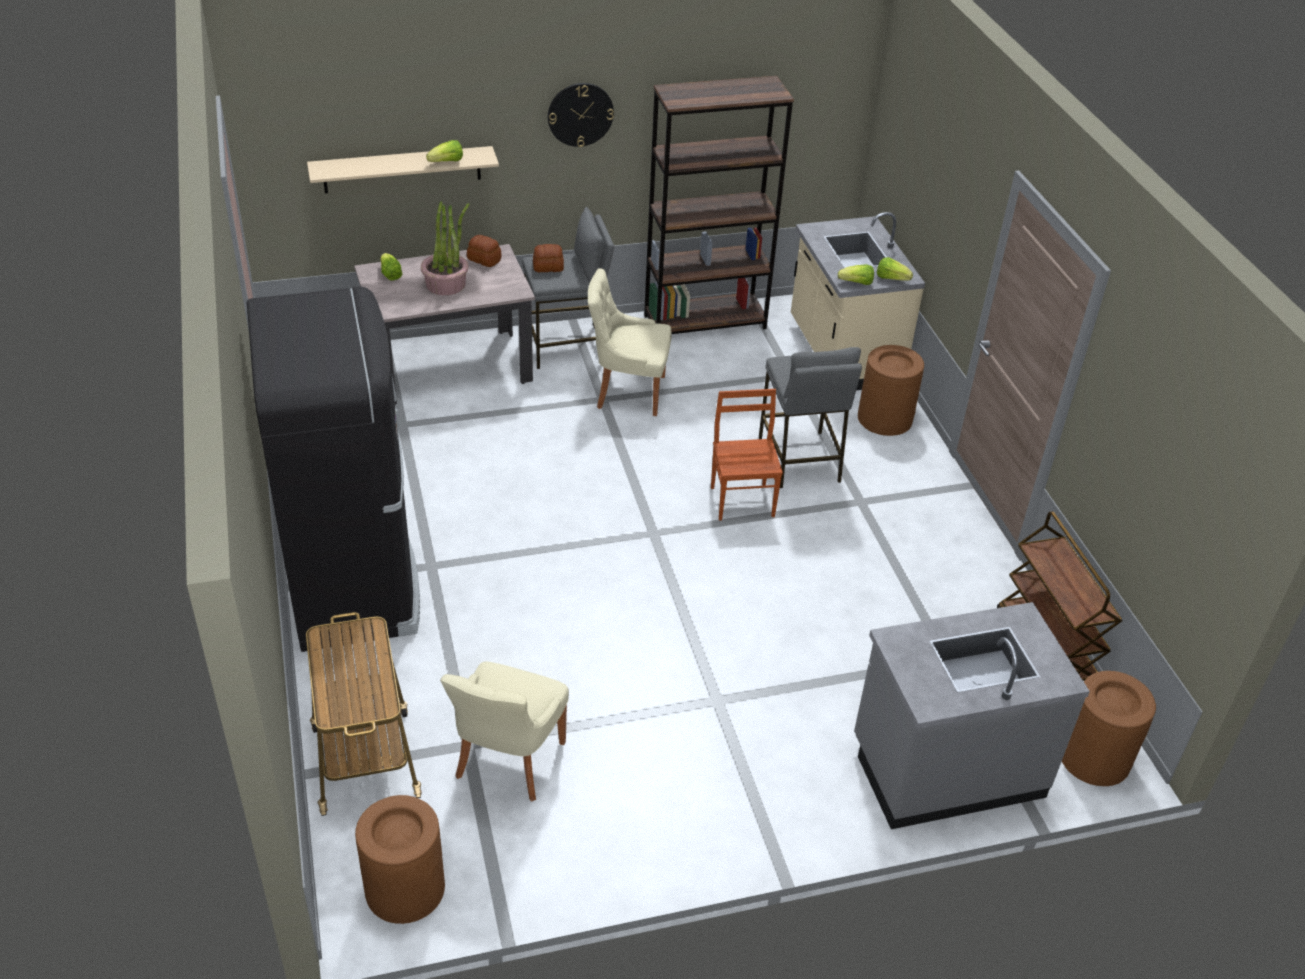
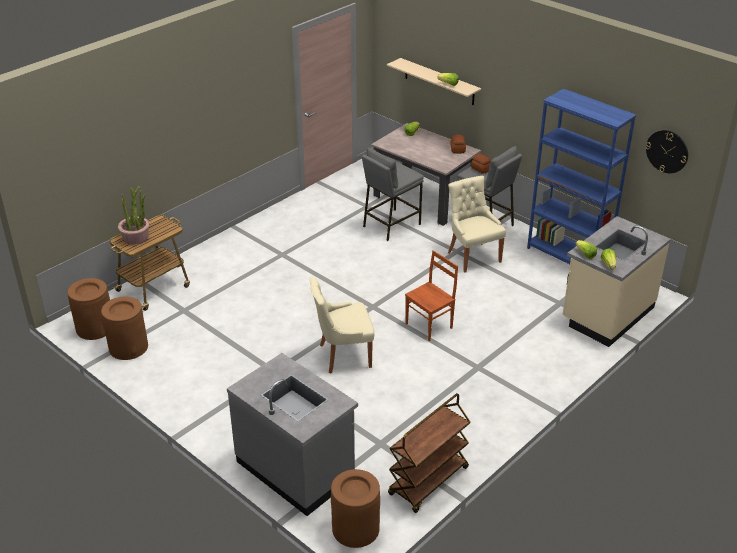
camera: 60 degrees right, 5 degrees down
black fridge [247,286,420,652] -> none
potted plant [421,201,470,295] -> potted plant moved to [118,186,150,244]
beige chair [440,662,569,802] -> beige chair moved to [310,277,374,373]
wall clock [548,83,614,147] -> wall clock moved to [646,130,688,173]
brown bookcase [644,76,794,334] -> blue bookcase [527,89,636,264]
grey stool [759,347,862,488] -> grey stool moved to [362,148,424,241]
brown trash can [858,345,924,436] -> brown trash can moved to [101,296,148,360]

